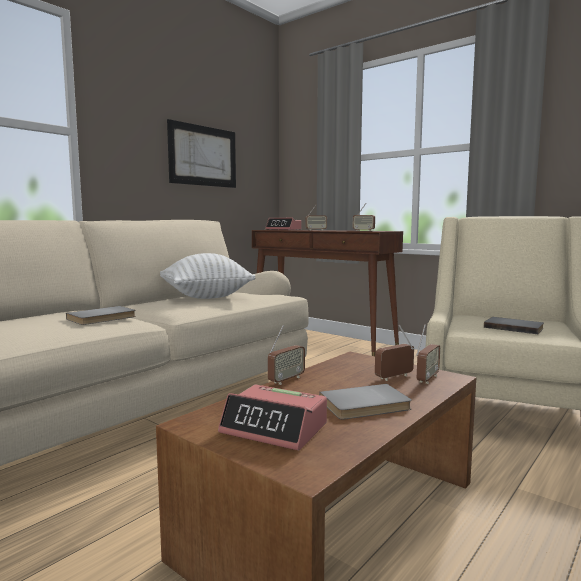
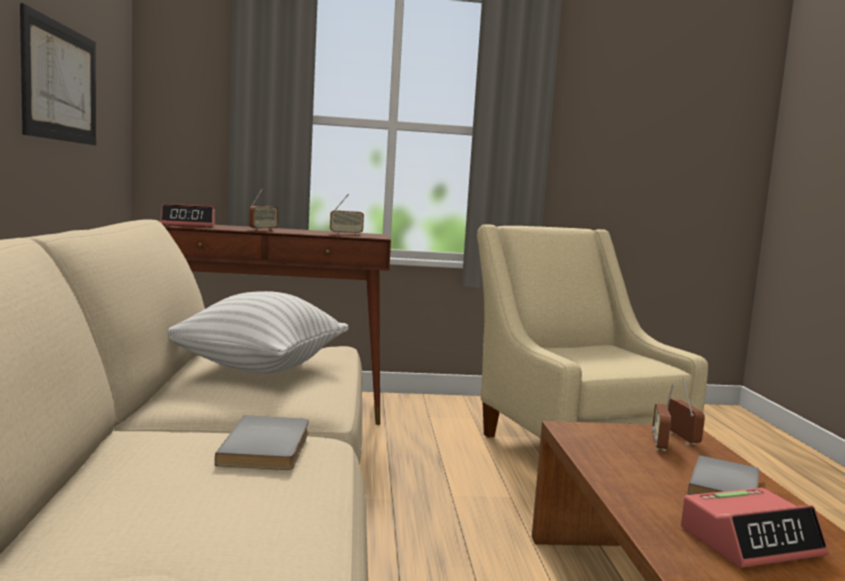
camera: 45 degrees left, 0 degrees up
radio [268,325,305,385] -> none
grey book [484,317,544,334] -> none

